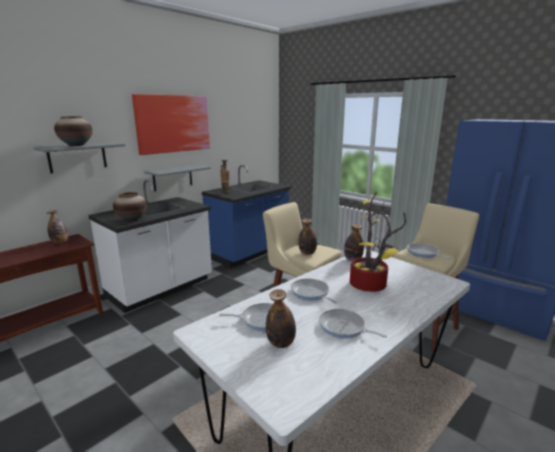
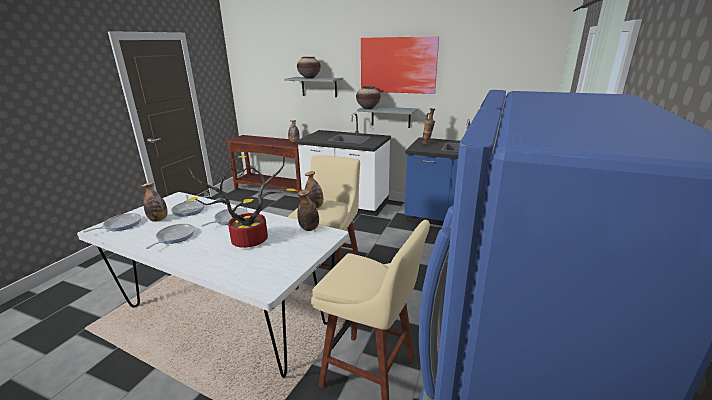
camera: 70 degrees right, 5 degrees up
vase [113,192,147,222] -> vase moved to [356,86,381,109]
frying pan [407,243,451,259] -> frying pan moved to [83,213,141,233]

